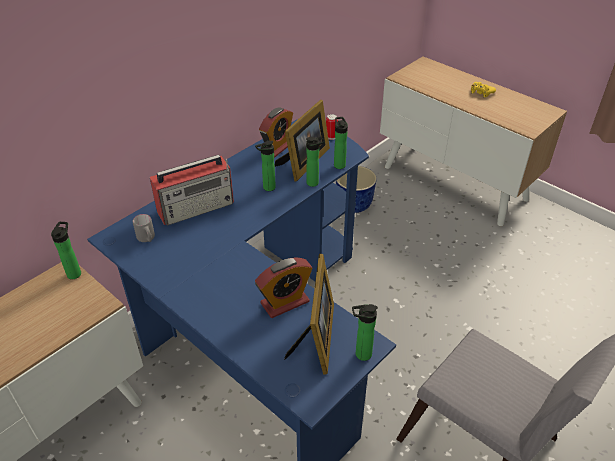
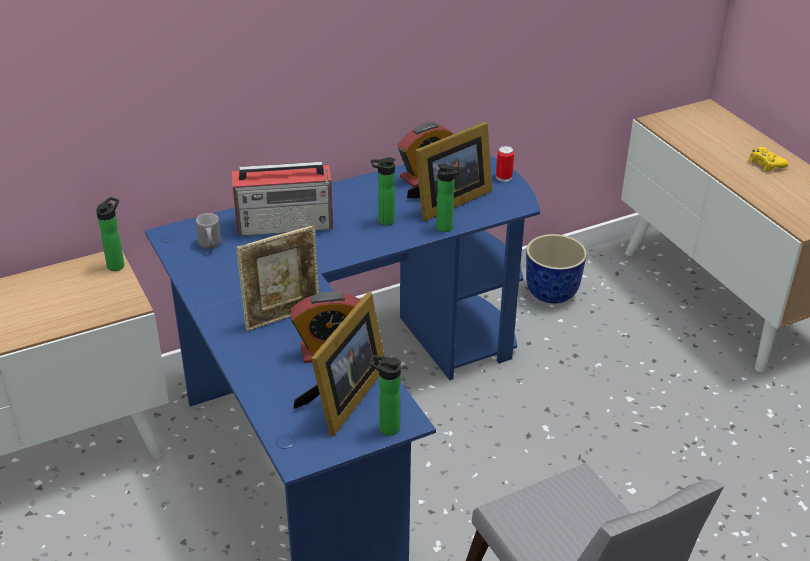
camera: 20 degrees right, 5 degrees down
bottle [334,117,348,169] -> none
none -> picture frame [236,225,319,331]

